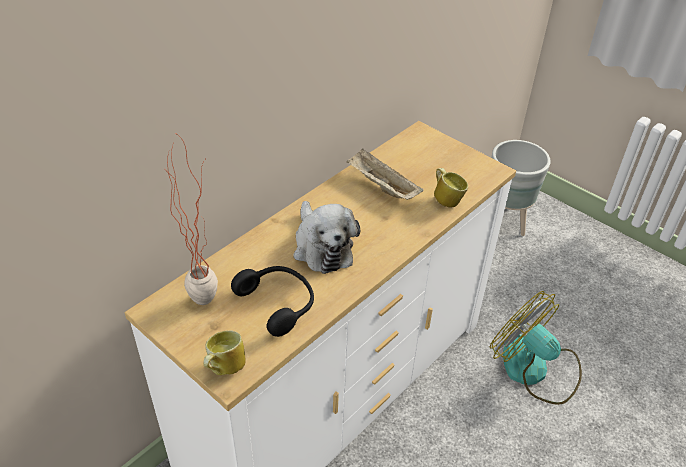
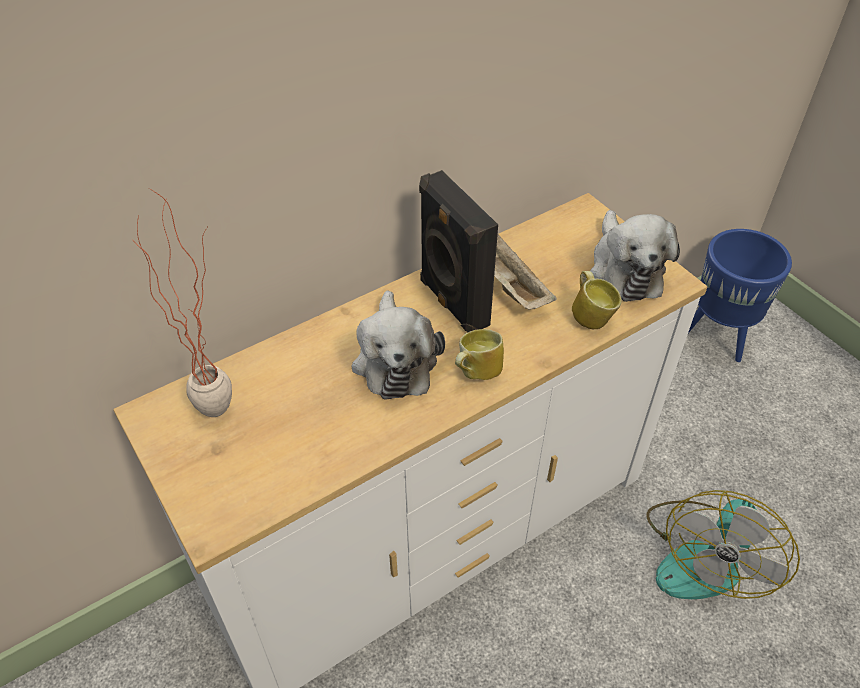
camera: 15 degrees right, 5 degrees up
mug [203,331,246,375] -> mug moved to [455,329,504,380]
black headphones [231,266,314,337] -> none
fan [490,291,582,405] -> fan turned 120 degrees counterclockwise [646,490,800,599]
grey planter [492,140,551,236] -> blue planter [688,229,792,362]
none -> black speaker [419,170,498,332]
none -> plush toy [590,210,680,302]

